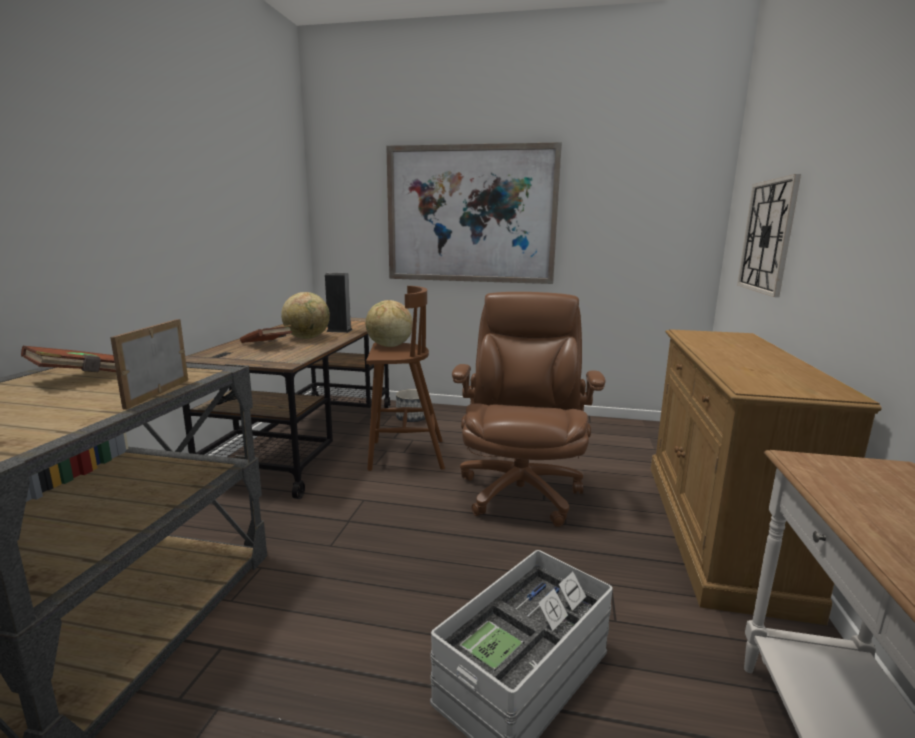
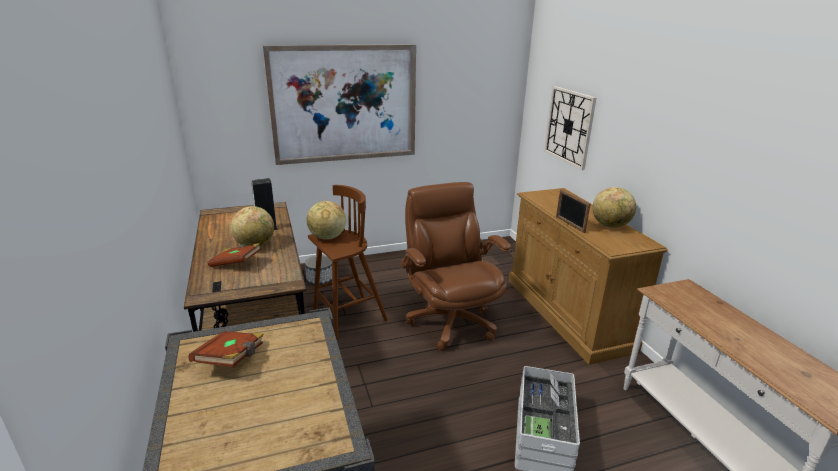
camera: 30 degrees left, 10 degrees up
picture frame [110,319,188,410] -> picture frame moved to [556,189,591,233]
none -> globe [592,187,636,228]

